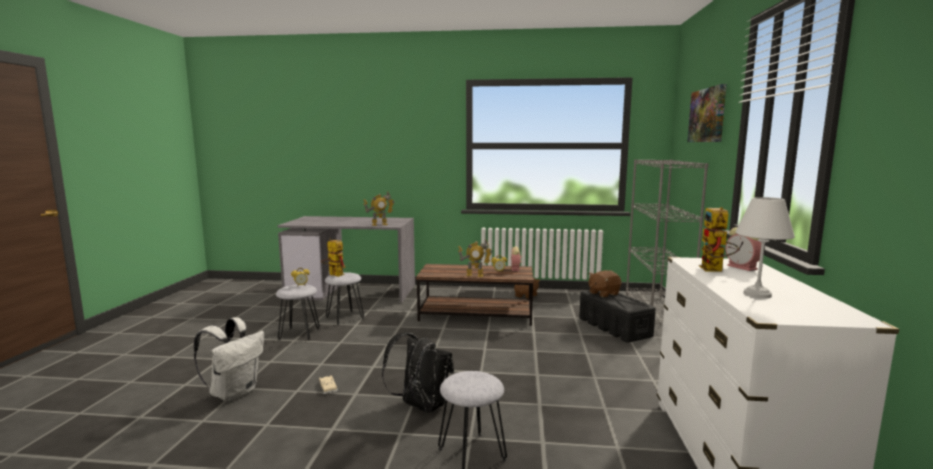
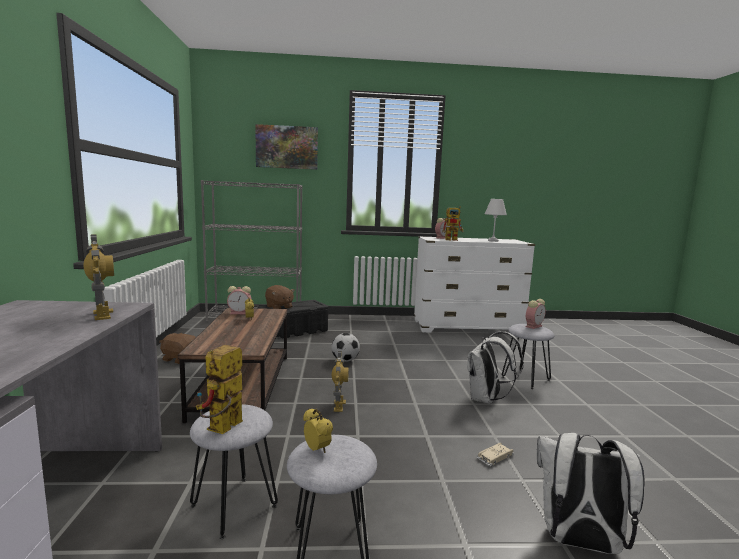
camera: 100 degrees left, 0 degrees up
black backpack [382,332,454,413] -> white backpack [467,331,524,404]
toy robot [458,240,493,277] -> toy robot moved to [332,351,349,412]
none -> football [331,333,360,362]
none -> alarm clock [526,299,546,329]

